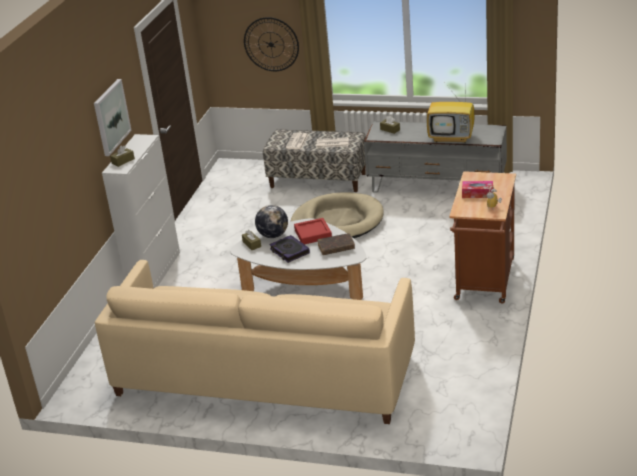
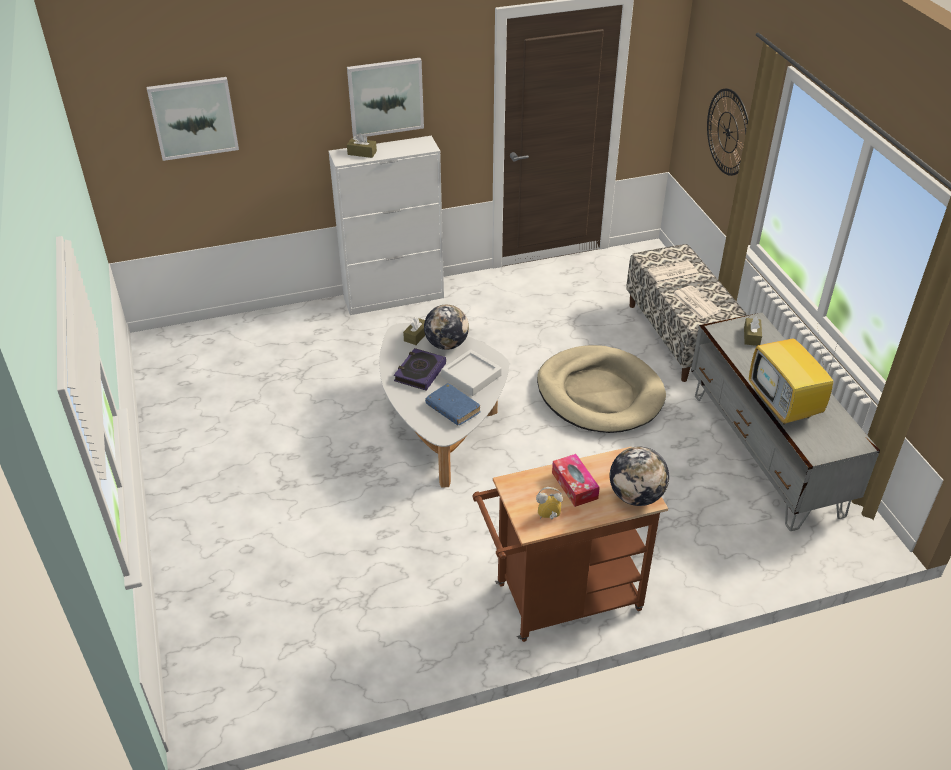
camera: 55 degrees right, 10 degrees up
beige sofa [95,260,415,424] -> none
red tray [294,218,332,245] -> grey tray [441,349,502,396]
brown book [317,233,355,255] -> blue book [425,383,481,426]
none -> picture [147,77,239,161]
none -> globe [610,447,669,506]

